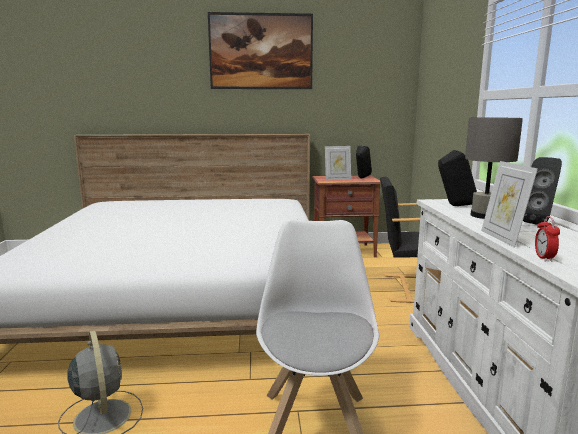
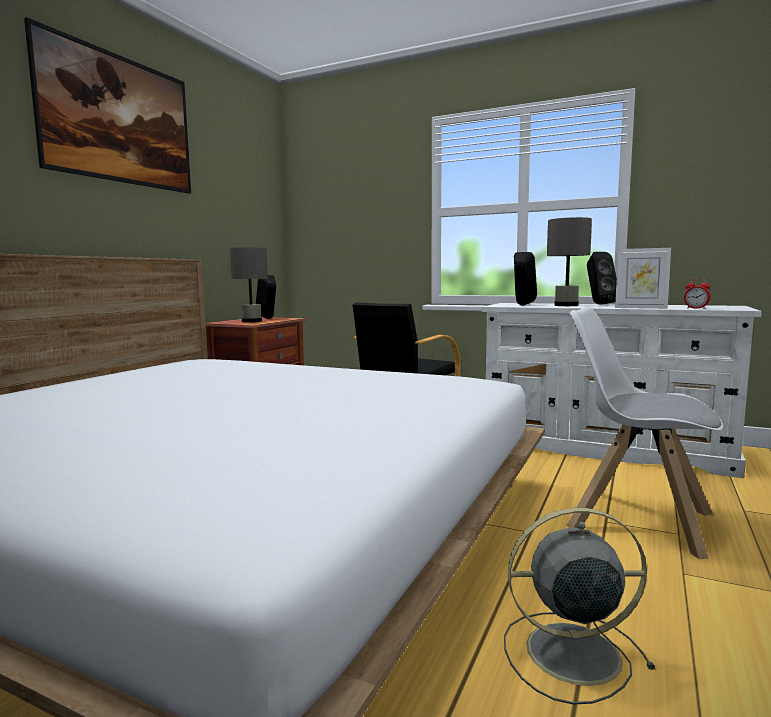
camera: 60 degrees left, 5 degrees down
picture frame [325,146,351,180] -> grey table lamp [230,247,268,323]

